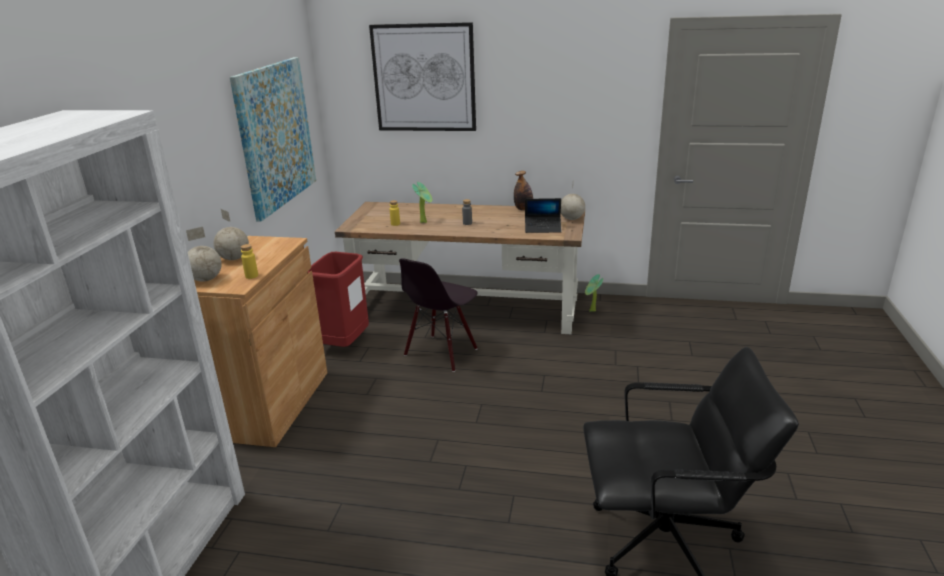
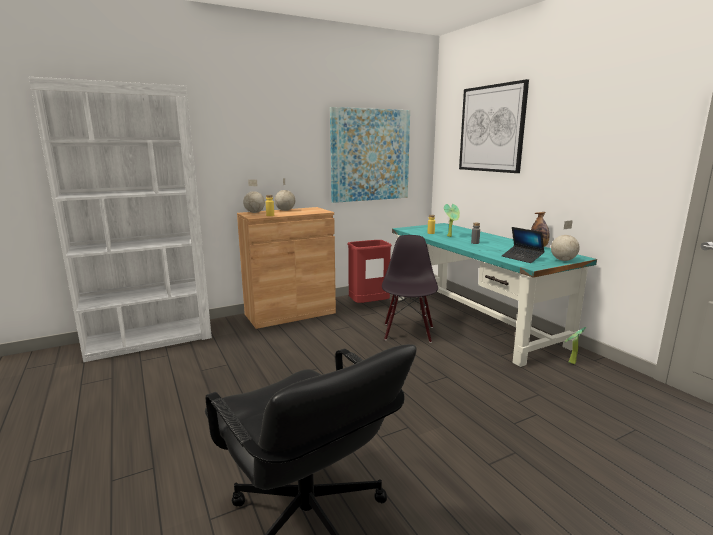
camera: 50 degrees right, 10 degrees down
brown desk [335,202,585,334] -> turquoise desk [392,223,597,367]
black chair [399,258,478,372] -> black chair turned 105 degrees clockwise [382,235,438,343]

